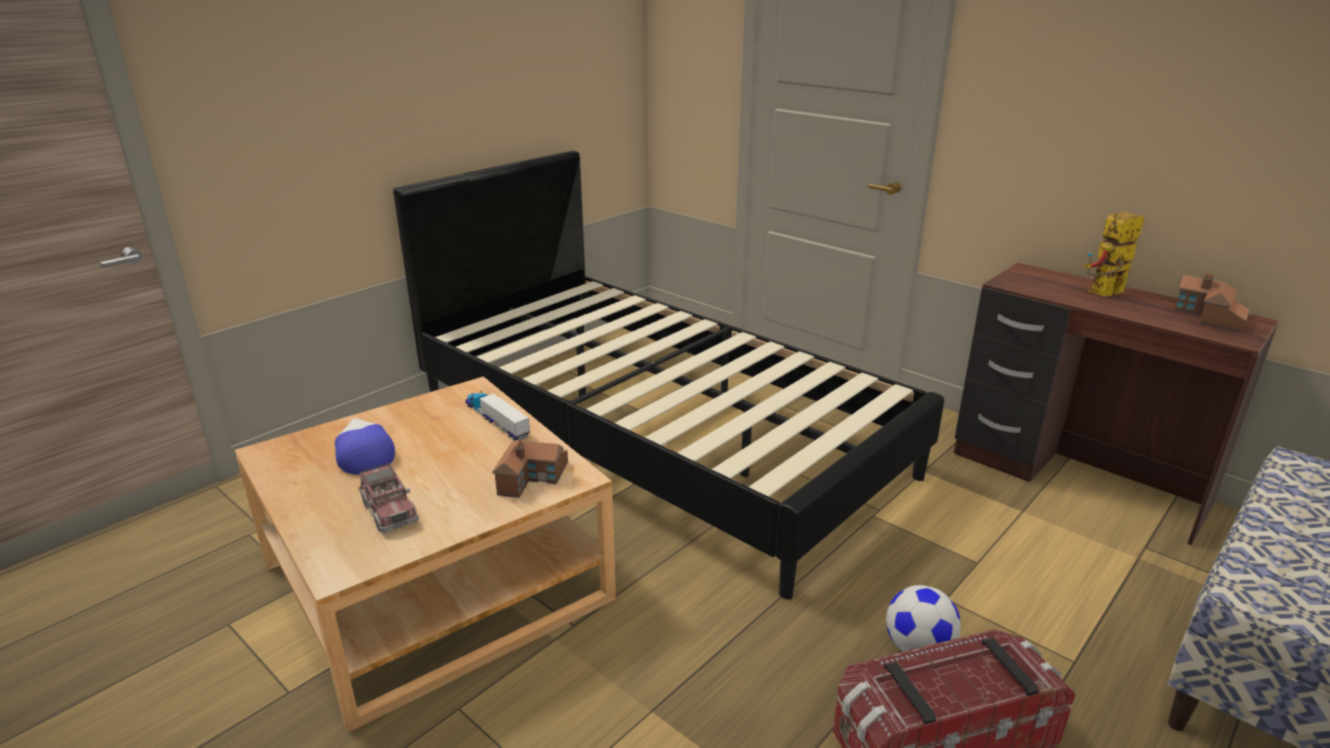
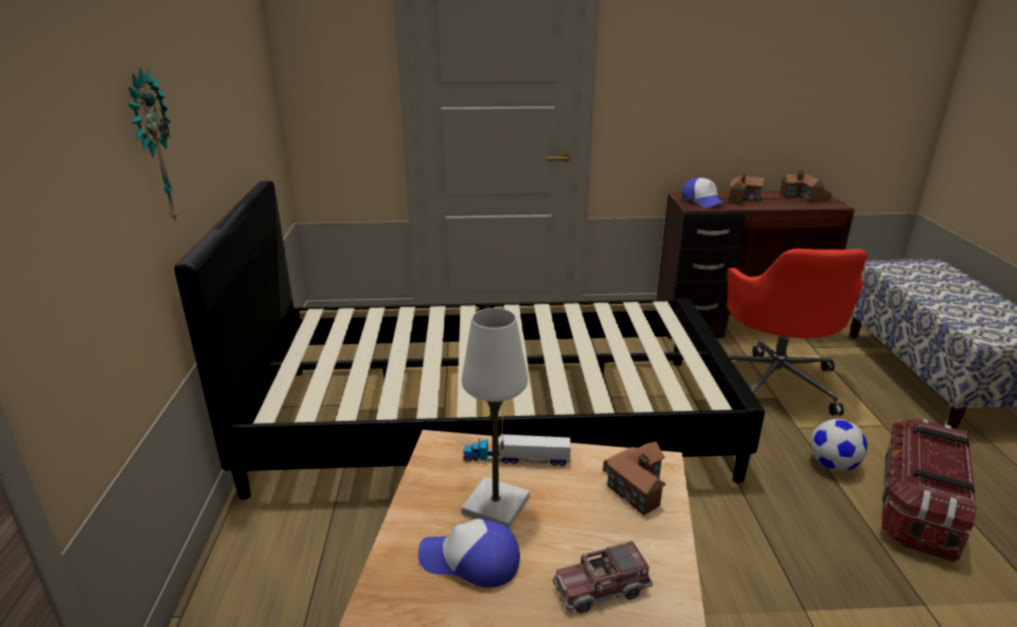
camera: 45 degrees left, 0 degrees up
toy truck [358,463,419,533] -> toy truck turned 150 degrees clockwise [553,541,653,614]
toy robot [1085,211,1144,297] -> toy house [729,173,764,204]
none -> wall clock [128,67,178,223]
none -> white table lamp [461,308,530,529]
none -> cap [682,177,726,208]
none -> red office chair [727,248,867,415]

